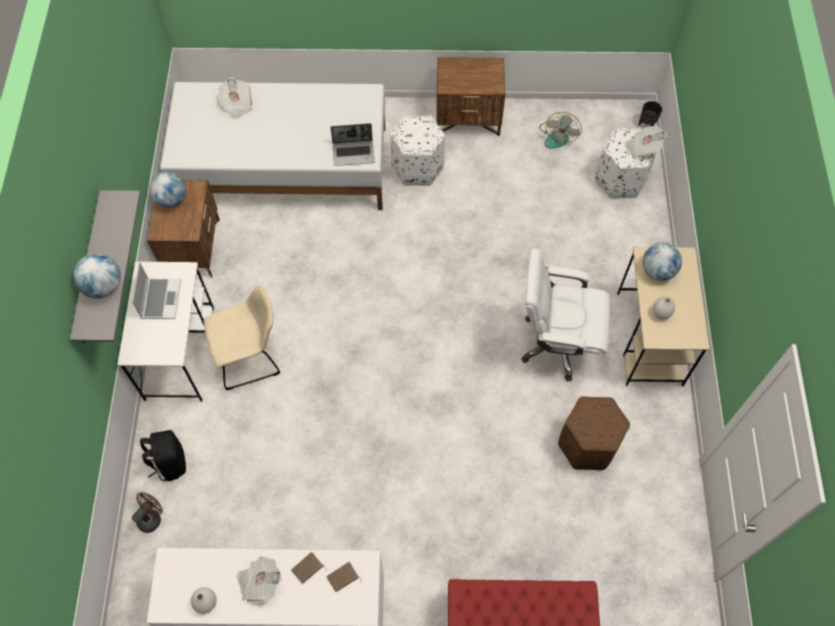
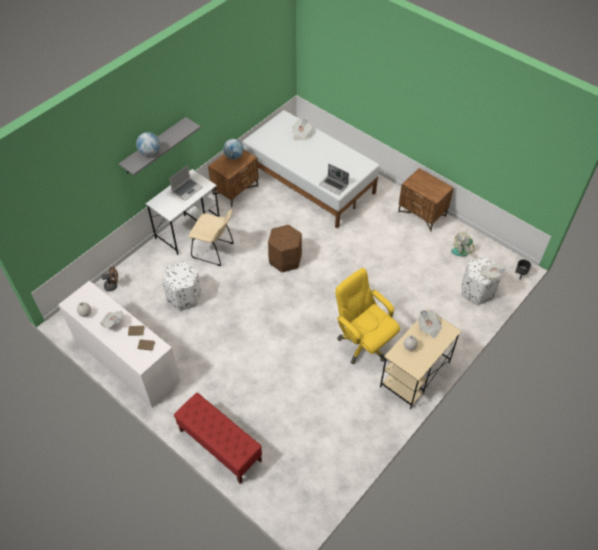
camera: 40 degrees right, 10 degrees down
black backpack [140,430,186,481] -> none
white ottoman [390,115,445,186] -> white ottoman moved to [162,262,201,311]
white office chair [521,249,610,381] -> yellow office chair [335,268,400,364]
brown ottoman [558,396,630,470] -> brown ottoman moved to [268,225,302,272]
globe [643,242,682,281] -> newspaper [418,310,442,339]

